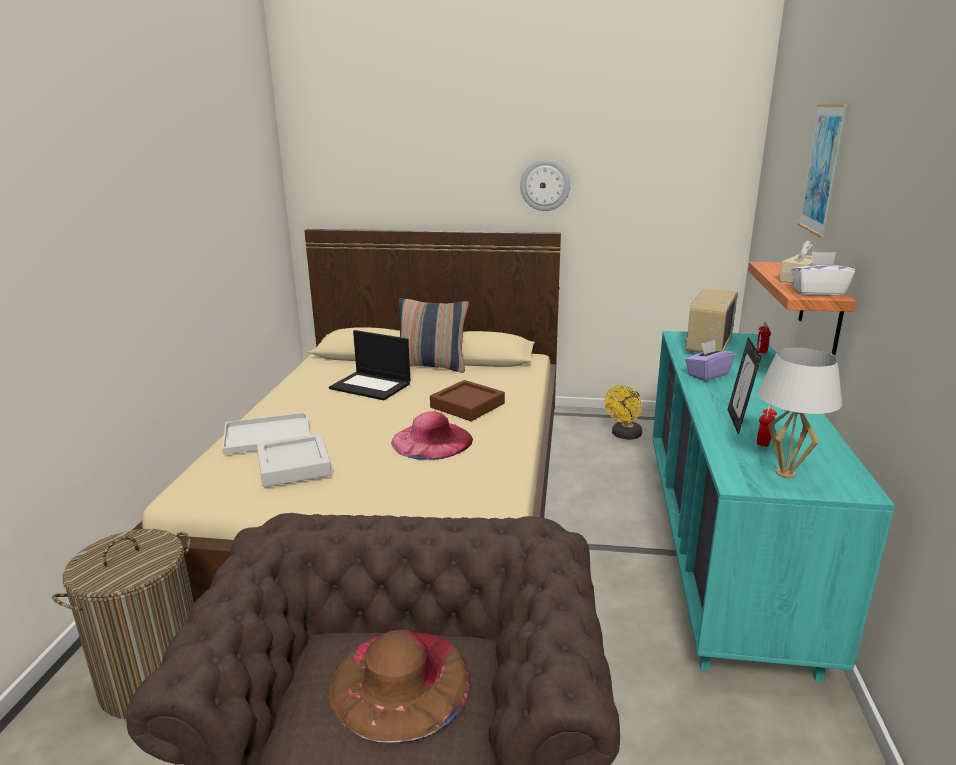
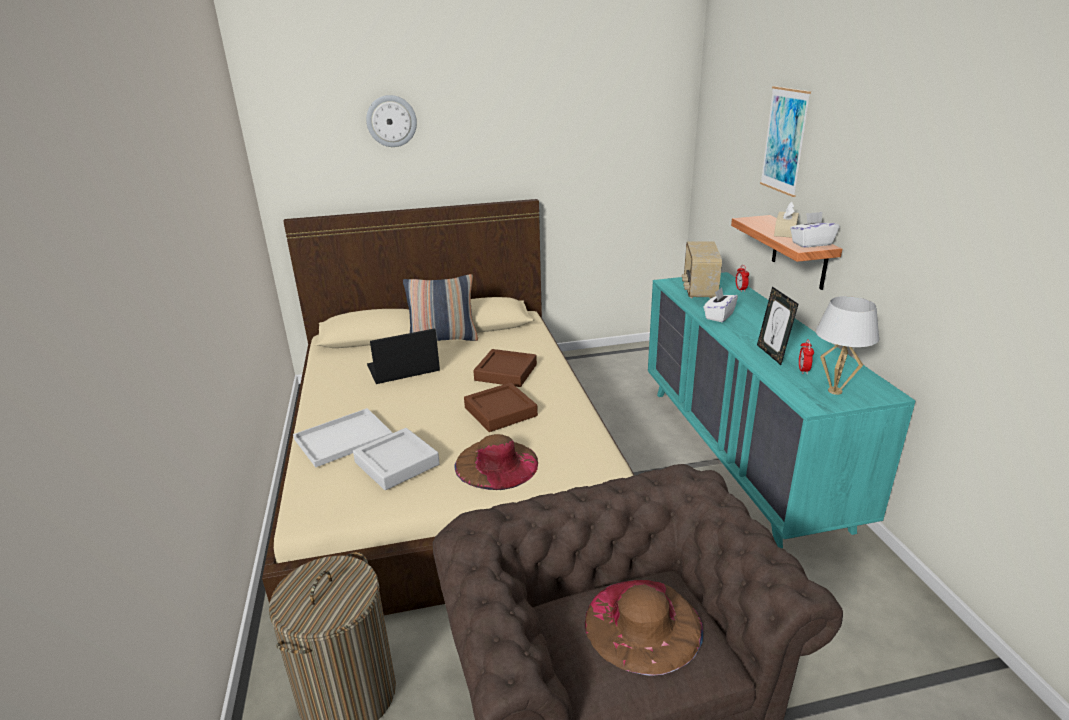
camera: 20 degrees left, 5 degrees up
laptop [329,330,411,400] -> laptop turned 150 degrees clockwise [367,328,440,384]
pink hat [391,411,473,460] -> brown tray [464,383,538,432]
wall clock [520,159,571,211] -> wall clock moved to [366,95,417,147]
yellow fan [605,385,642,440] -> none
purple tissue box [685,340,735,381] -> white tissue box [703,287,738,322]
none -> brown hat [454,434,538,490]

